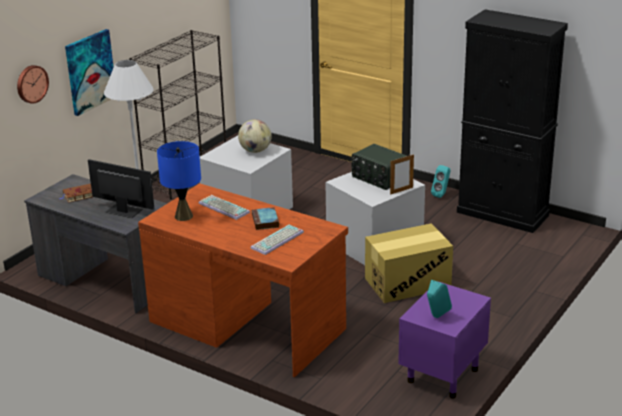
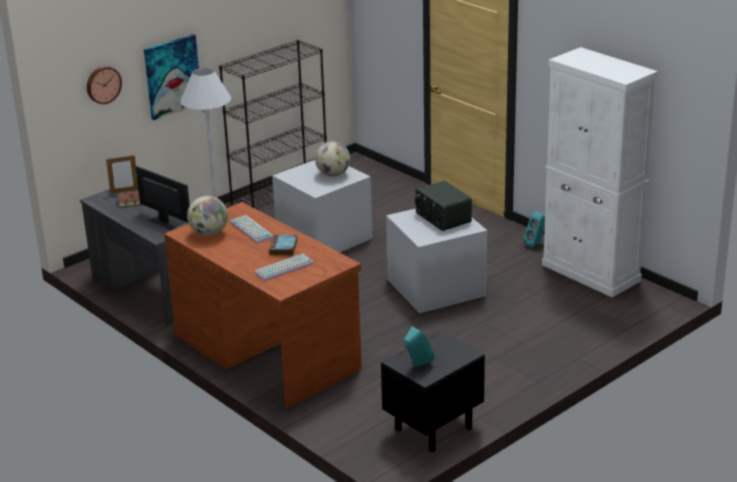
camera: 15 degrees right, 0 degrees up
blue table lamp [157,141,201,221] -> globe [187,196,228,236]
cardboard box [365,223,453,303] -> none
picture frame [390,154,414,195] -> picture frame moved to [106,155,138,194]
purple nightstand [398,281,491,399] -> black nightstand [381,331,485,452]
black cabinet [457,9,568,233] -> white cabinet [542,47,658,297]

